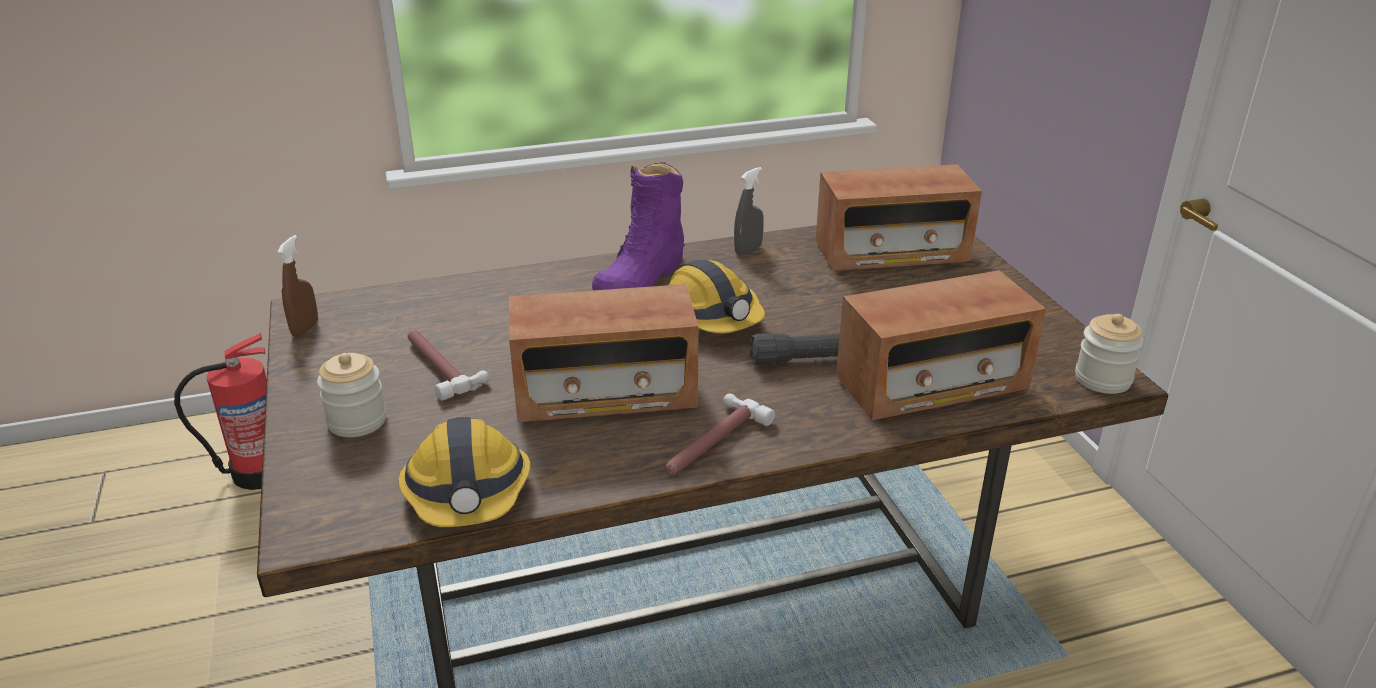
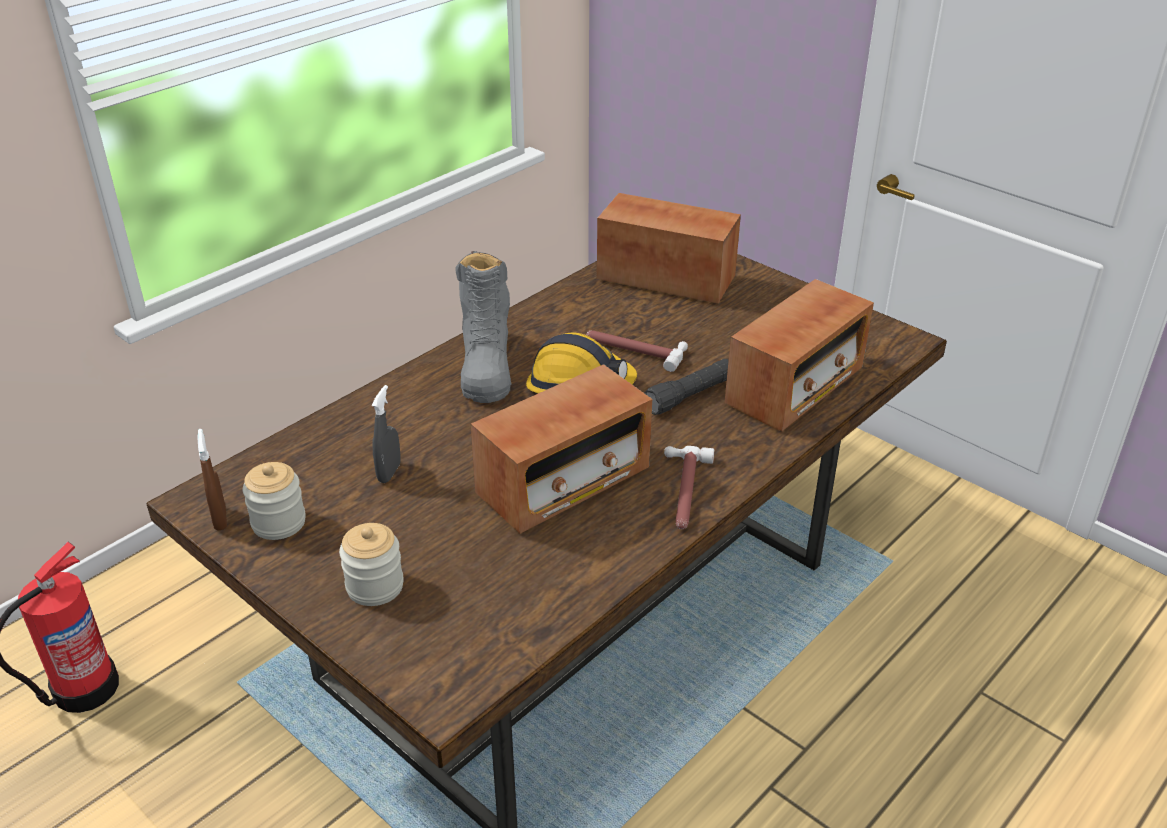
camera: 30 degrees left, 5 degrees up
hard hat [398,417,530,527] -> none
hammer [408,330,489,401] -> hammer moved to [586,330,688,372]
purple boot [592,162,685,290] -> grey boot [456,251,511,403]
grey spray bottle [734,167,764,255] -> grey spray bottle moved to [372,385,401,483]
radio [816,164,982,271] -> radio turned 120 degrees counterclockwise [597,193,741,303]
jar [1075,314,1144,394] -> jar moved to [243,462,306,540]

